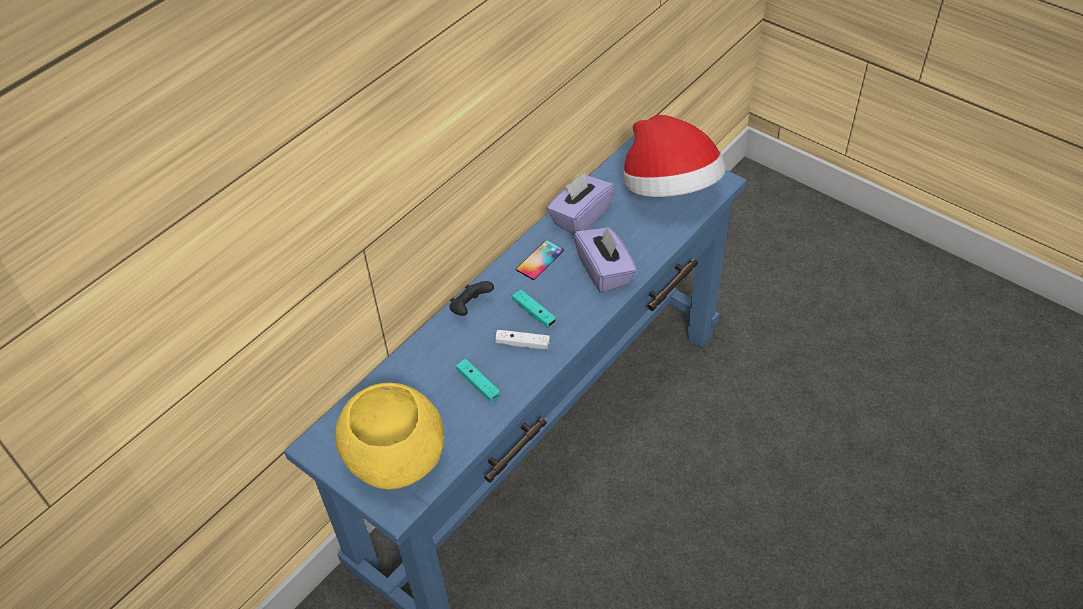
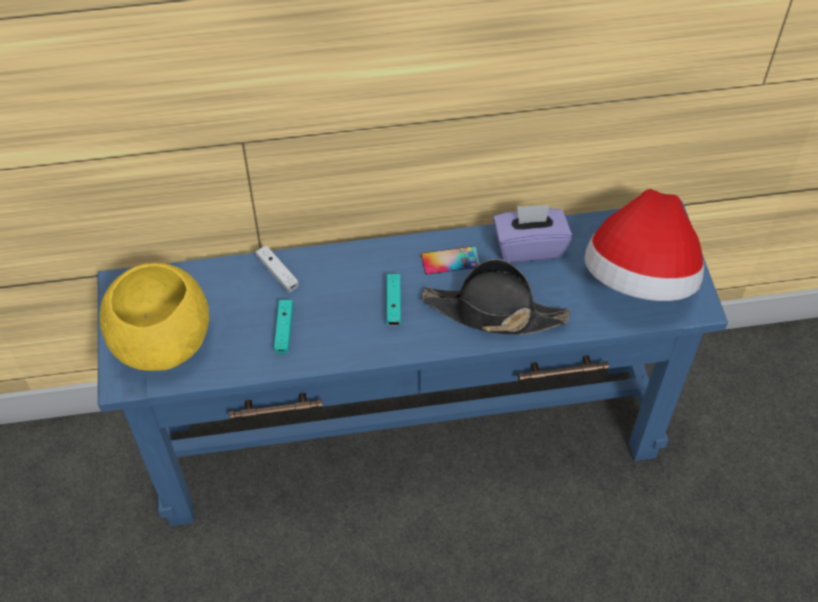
camera: 40 degrees right, 5 degrees up
black game controller [449,281,494,316] -> none
white game controller [495,330,550,350] -> white game controller moved to [256,245,299,292]
purple tissue box [574,225,637,293] -> black hat [422,259,570,335]

